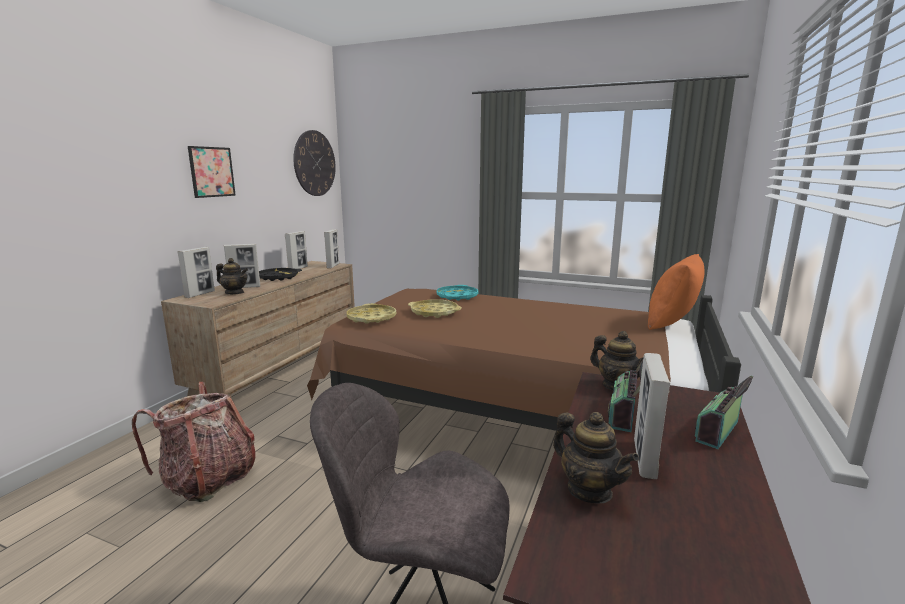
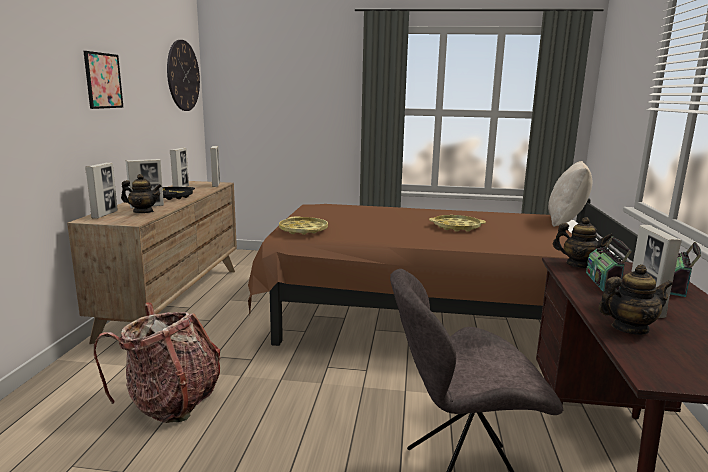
camera: 15 degrees left, 0 degrees up
yellow tray [408,299,462,318] -> yellow tray moved to [429,215,486,232]
turquoise tray [436,285,479,301] -> none
teapot [553,412,639,503] -> teapot turned 45 degrees counterclockwise [598,264,673,335]
orange pillow [648,254,705,330] -> beige pillow [548,161,592,227]

